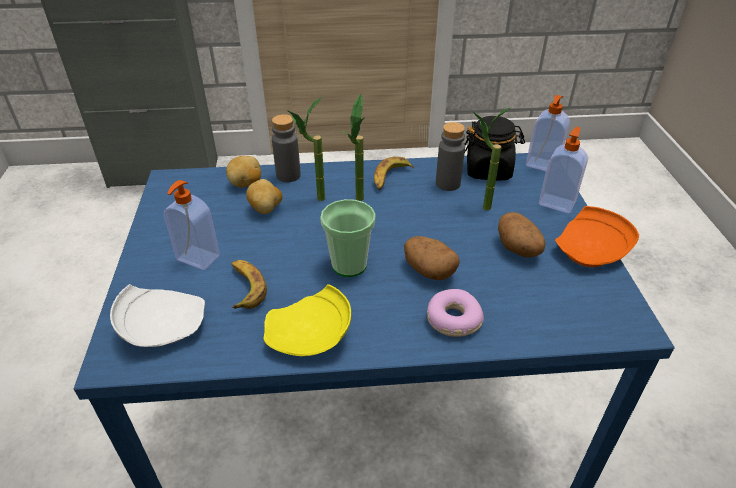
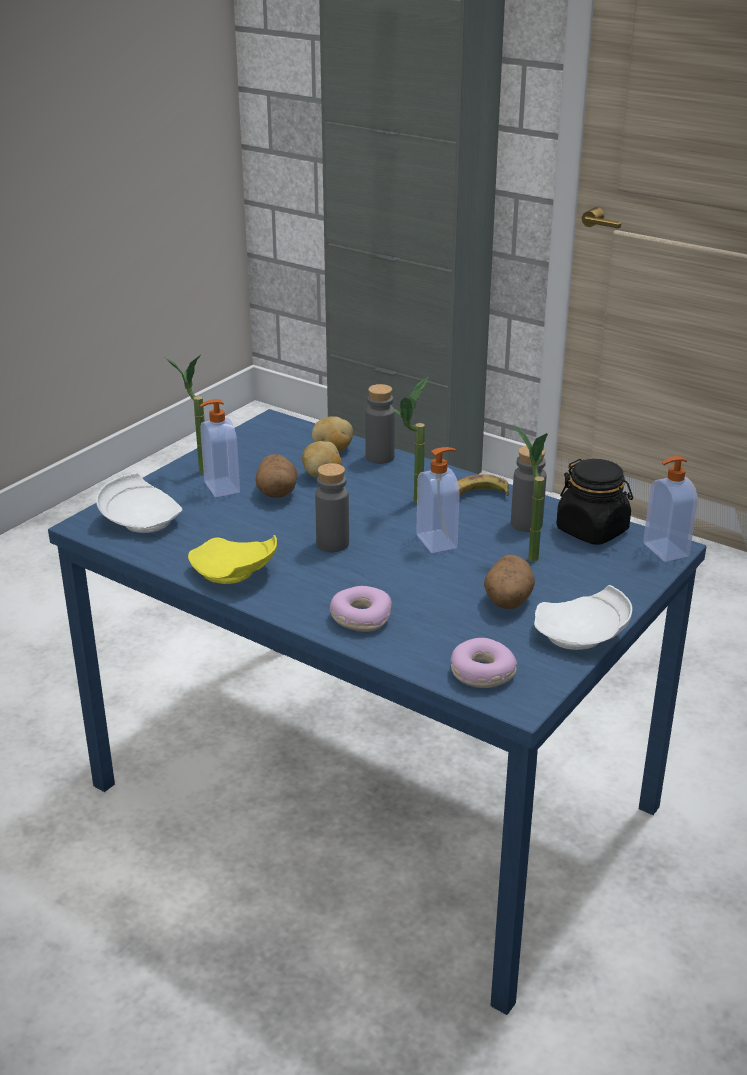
camera: 40 degrees right, 10 degrees down
banana [231,260,267,309] -> none
potted plant [287,97,325,201] -> potted plant moved to [164,355,205,474]
cup [320,199,376,277] -> grey bottle [315,463,349,552]
potato [404,236,460,280] -> potato moved to [256,454,298,498]
soap dispenser [539,127,588,213] -> soap dispenser moved to [416,447,460,553]
orange plate [555,206,639,267] -> white plate [534,585,632,650]
none -> donut [450,638,517,688]

